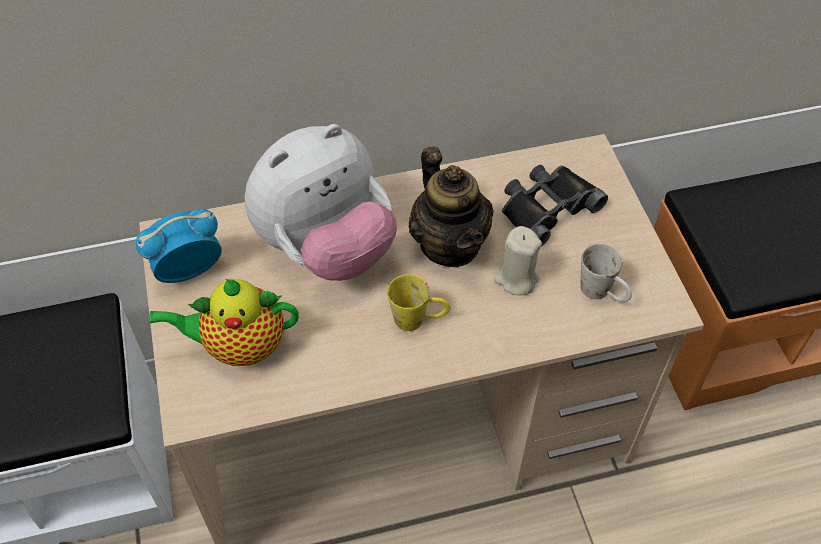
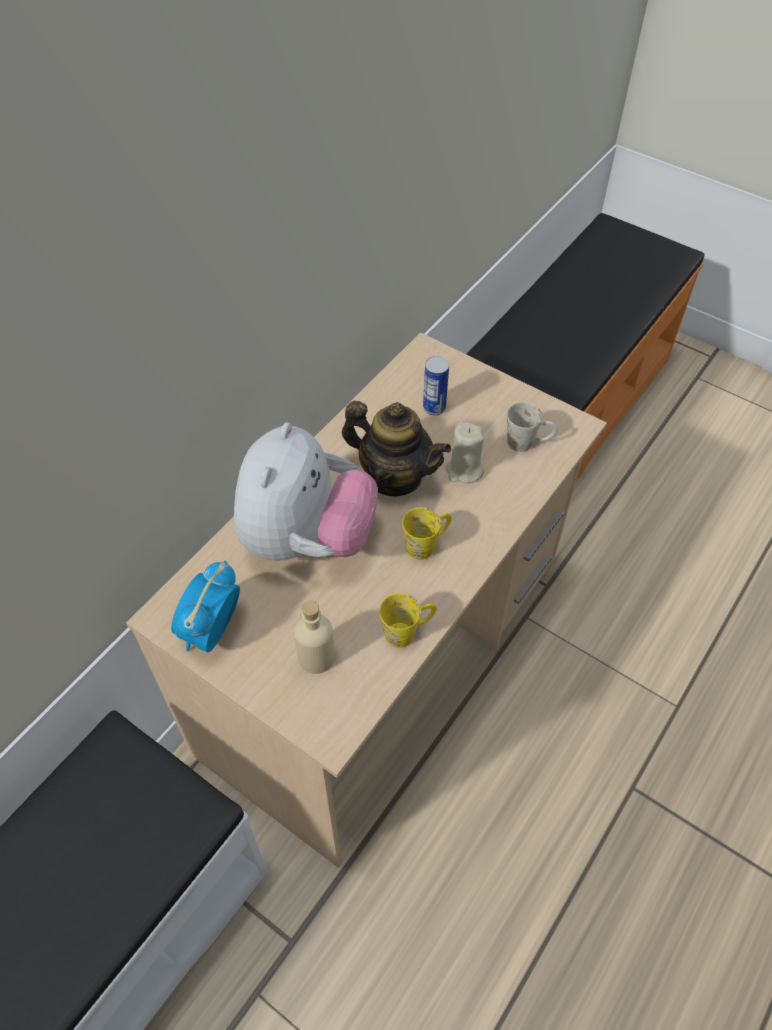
camera: 40 degrees left, 0 degrees up
teapot [149,279,299,366] -> beige bottle [294,601,335,674]
black binoculars [502,165,608,246] -> can [423,356,449,415]
none -> yellow mug [379,593,437,648]

